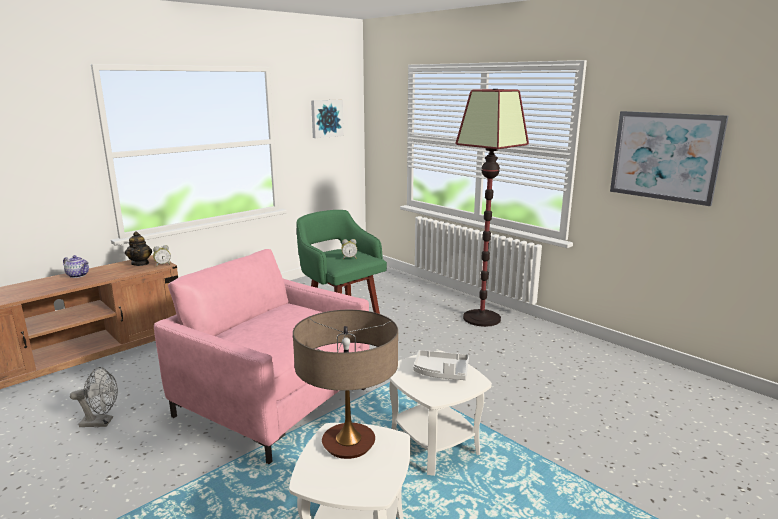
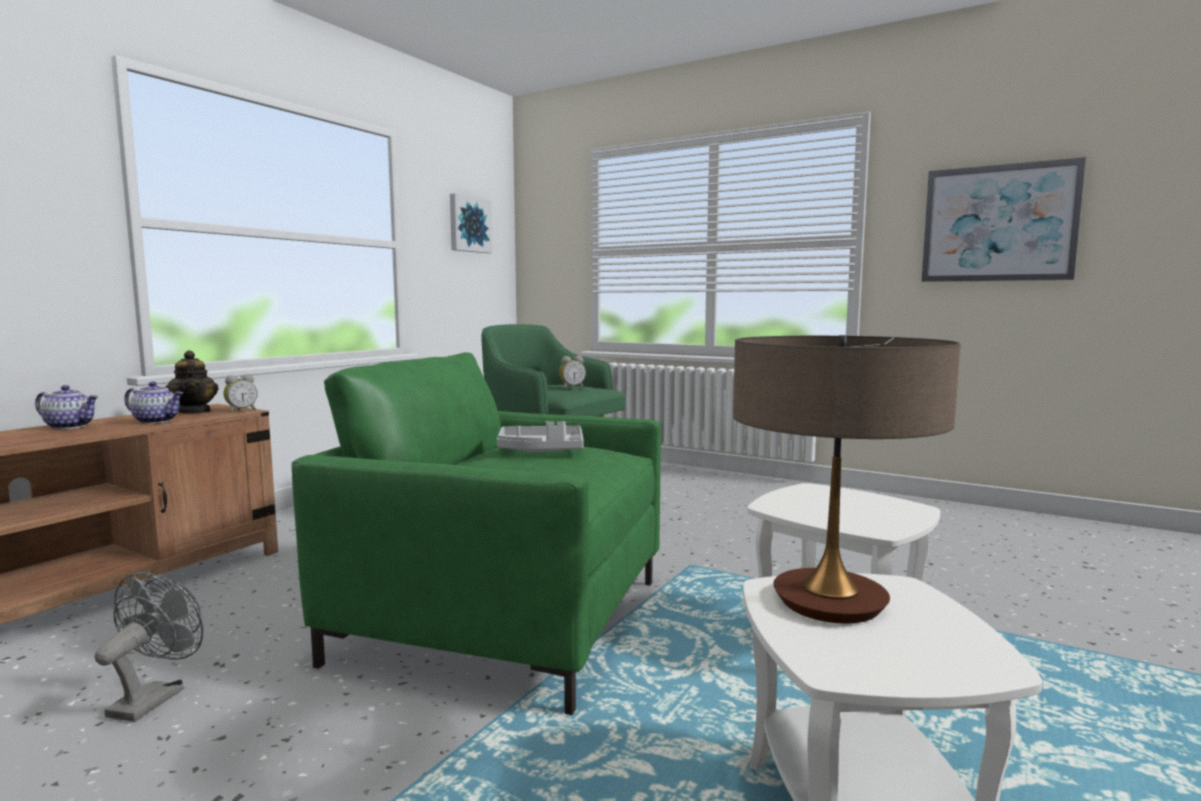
camera: 15 degrees left, 10 degrees down
grey fan [70,367,118,427] -> grey fan turned 60 degrees counterclockwise [95,572,203,722]
pink armchair [154,249,369,464] -> green armchair [291,352,661,715]
grey tray [413,350,469,380] -> grey tray moved to [497,421,584,452]
floor lamp [456,89,529,327] -> none
none -> teapot [124,382,183,424]

